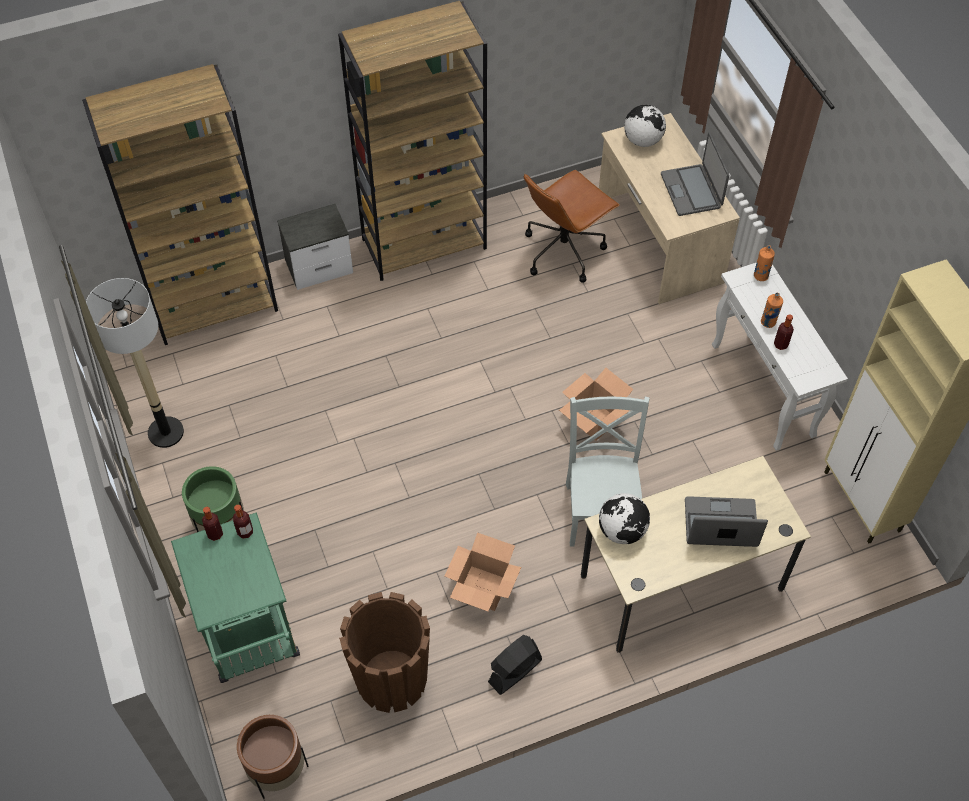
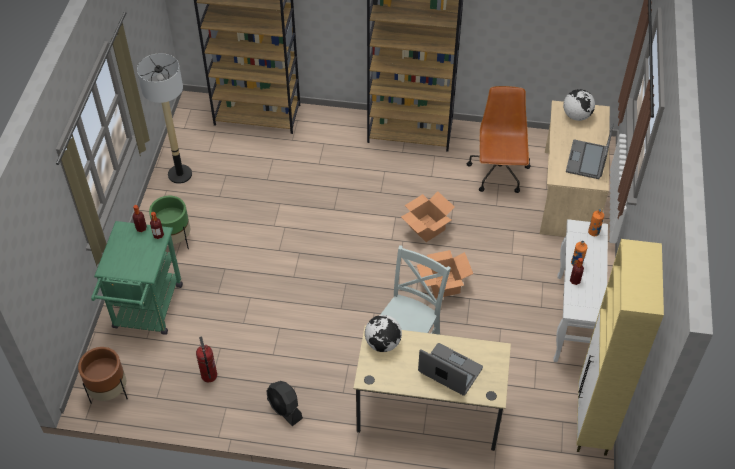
camera: 30 degrees right, 5 degrees down
nightstand [277,204,353,290] -> none
brown planter [339,592,430,713] -> fire extinguisher [196,336,217,383]
cardboard box [445,532,521,611] -> cardboard box moved to [401,191,455,242]
black fan [488,635,542,695] -> black fan turned 120 degrees counterclockwise [266,381,303,426]
brown office chair [524,170,620,283] -> brown office chair turned 105 degrees clockwise [467,86,530,193]

